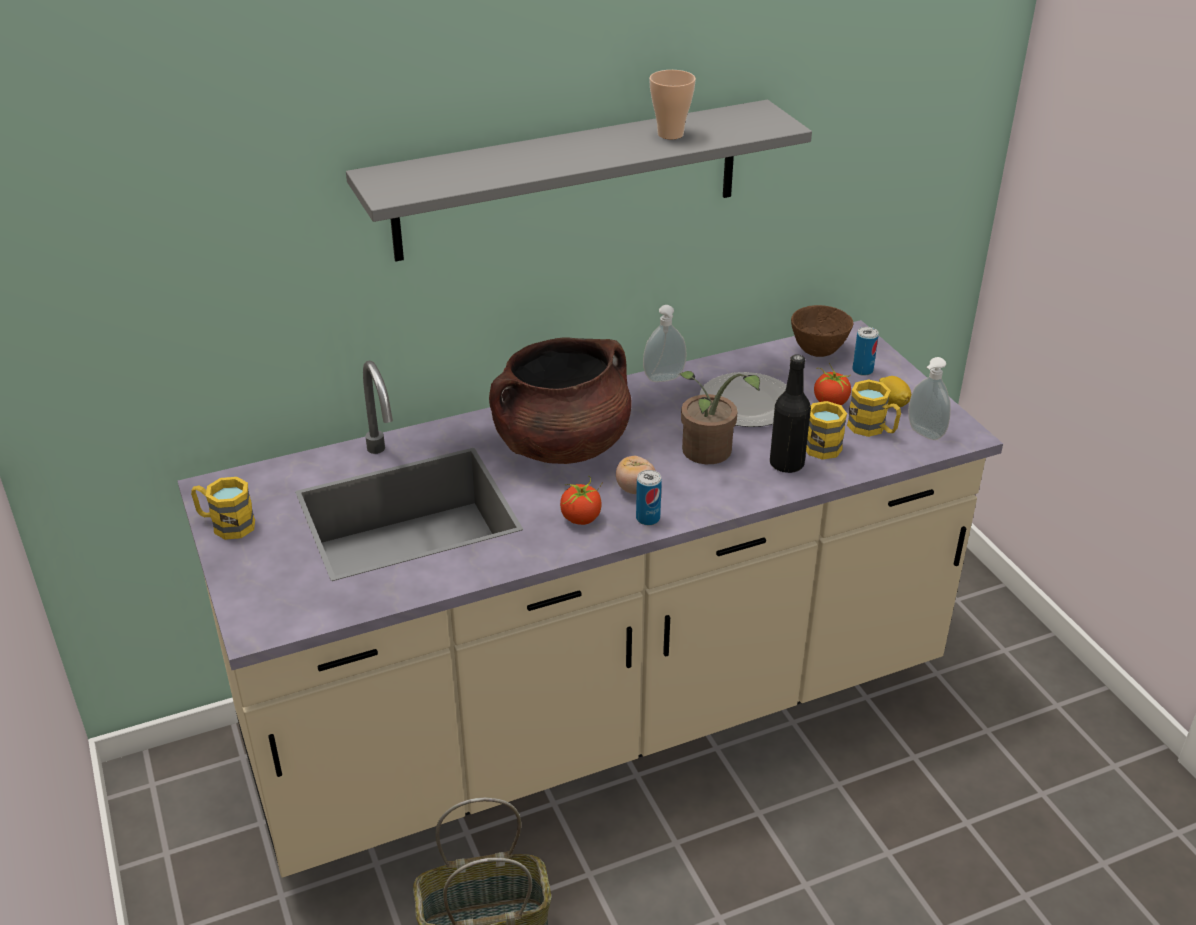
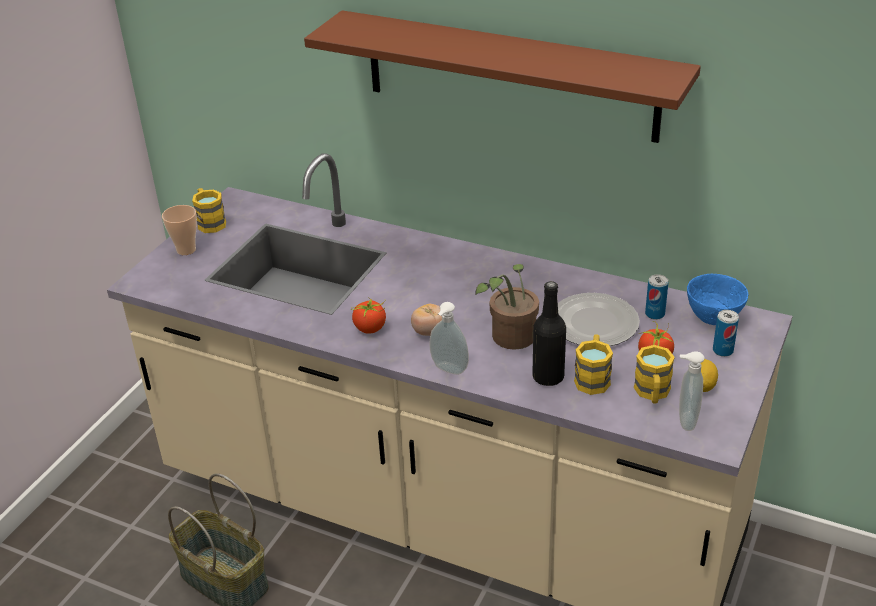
camera: 50 degrees right, 0 degrees up
grey shelf [346,100,812,261] -> brown shelf [304,10,701,143]
brown cooking pot [489,337,632,464] -> none
can [636,470,662,525] -> can moved to [645,274,668,320]
soap dispenser [643,305,687,382] -> soap dispenser moved to [429,302,469,375]
cup [649,70,696,139] -> cup moved to [162,205,197,255]
brown bowl [791,305,853,357] -> blue bowl [687,274,748,325]

